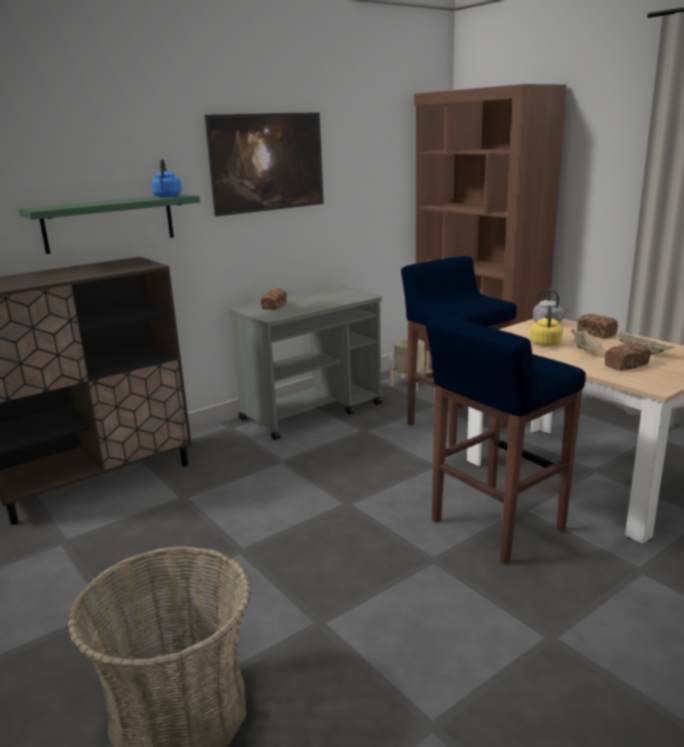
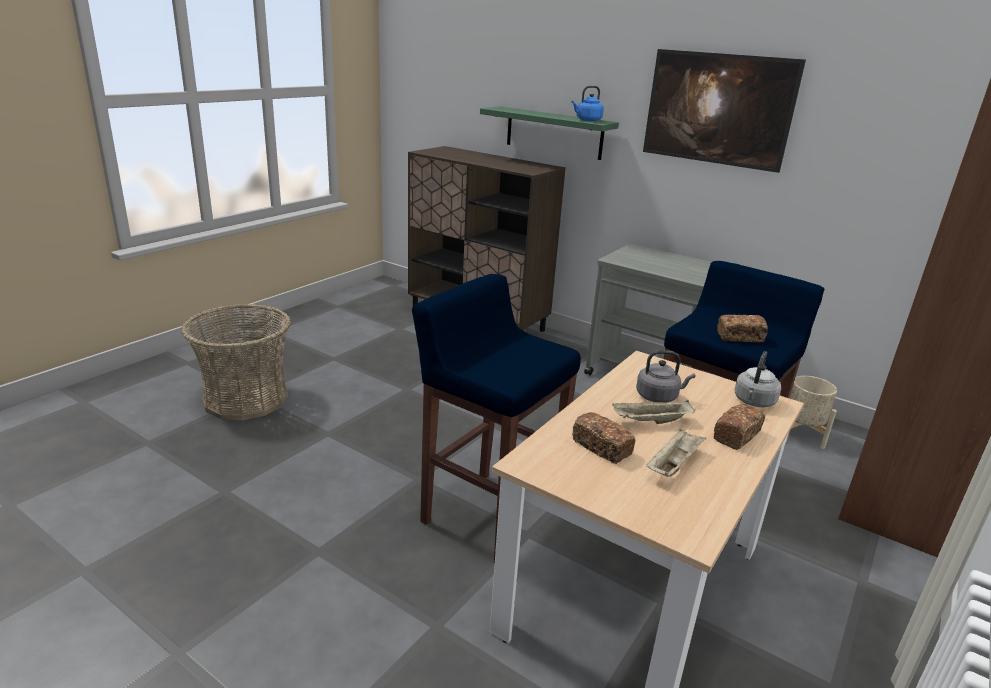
camera: 70 degrees right, 5 degrees up
bread [261,288,287,310] -> bread moved to [717,315,768,342]
yellow kettle [530,305,563,346] -> grey kettle [636,350,695,403]

